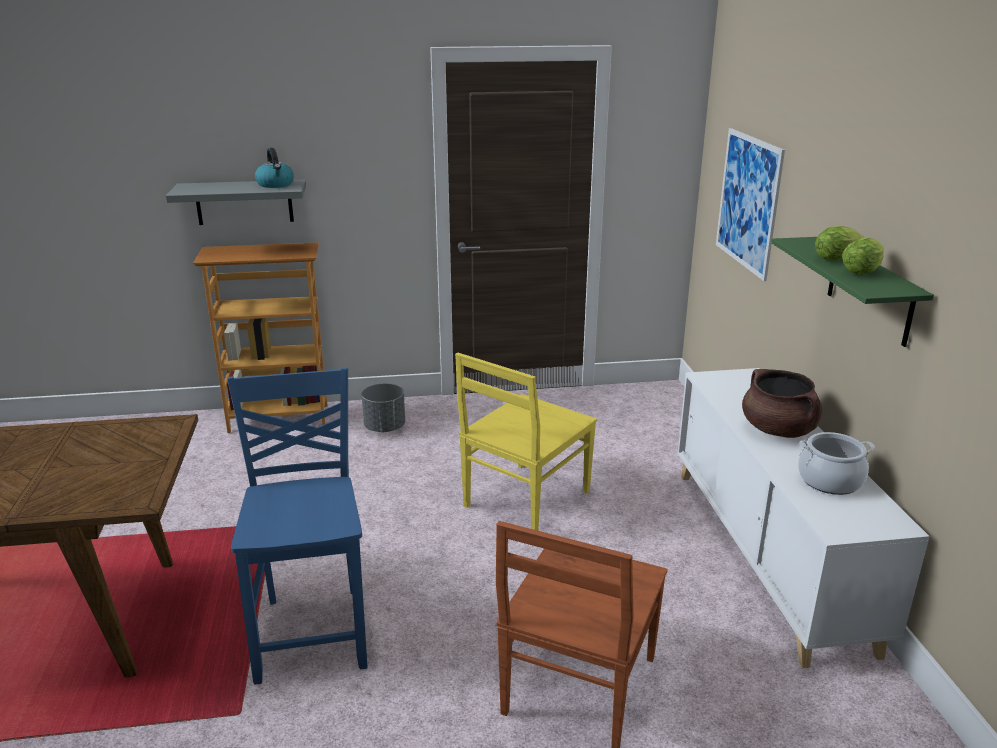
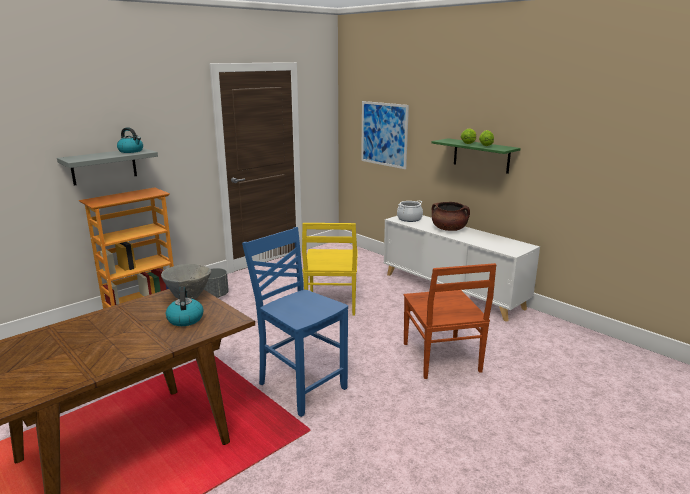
camera: 35 degrees left, 5 degrees down
cooking pot [798,432,875,495] -> cooking pot moved to [397,201,423,222]
none -> grey bowl [161,264,211,299]
none -> kettle [166,287,204,326]

